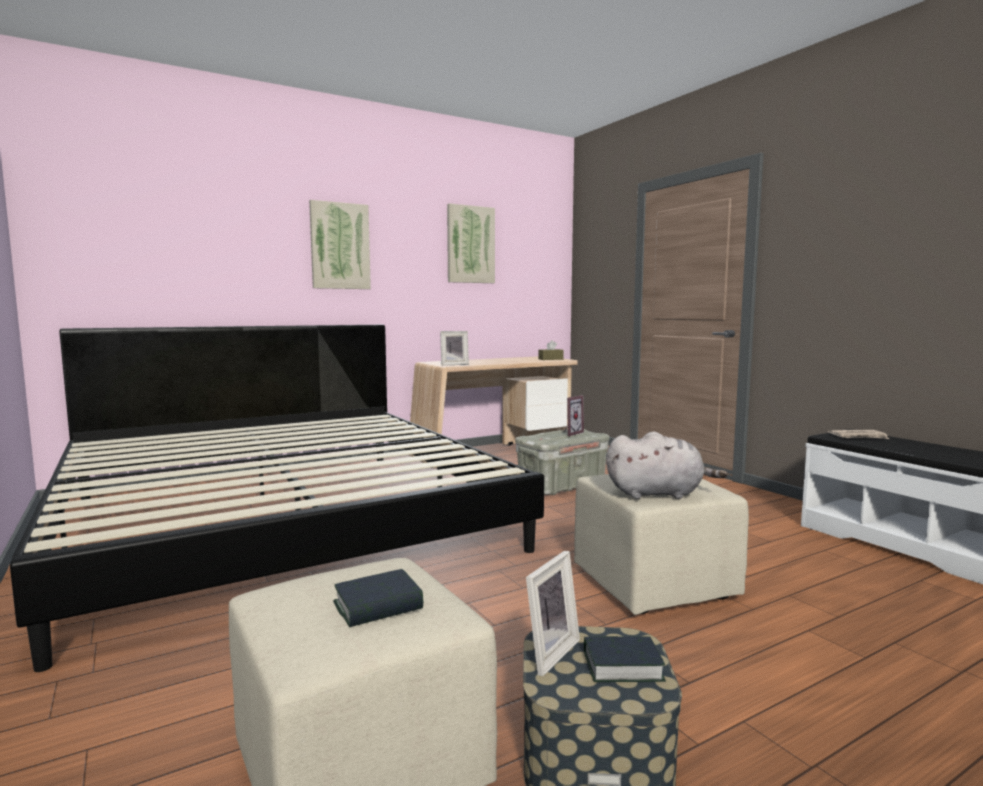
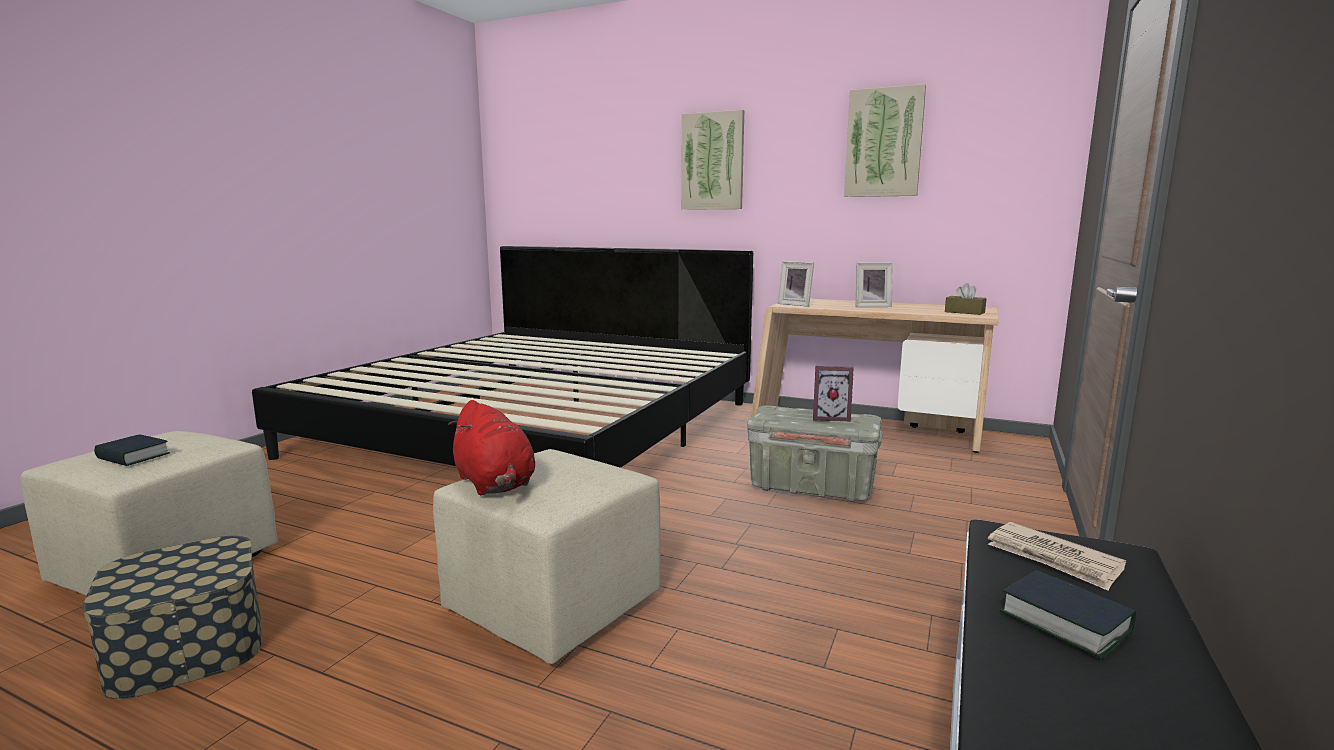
camera: 55 degrees right, 5 degrees up
picture frame [526,551,580,676] -> picture frame moved to [856,263,893,307]
book [584,636,666,682] -> book moved to [1000,570,1136,659]
grey plush toy [606,432,728,499] -> red plush toy [448,400,535,496]

